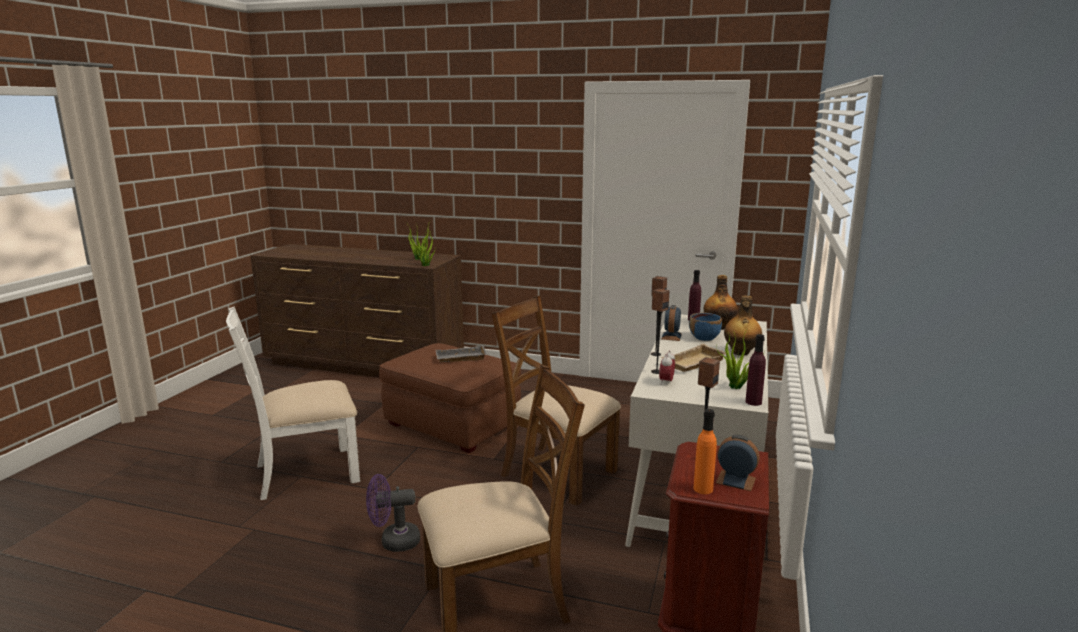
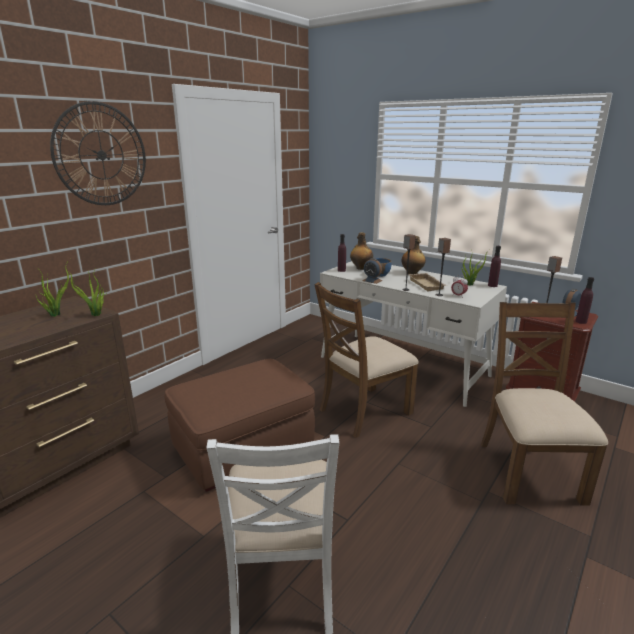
camera: 70 degrees left, 5 degrees up
purple fan [366,474,420,552] -> none
grey tray [436,345,486,362] -> none
orange bottle [693,409,717,494] -> purple bottle [575,277,594,324]
none -> wall clock [50,101,146,205]

